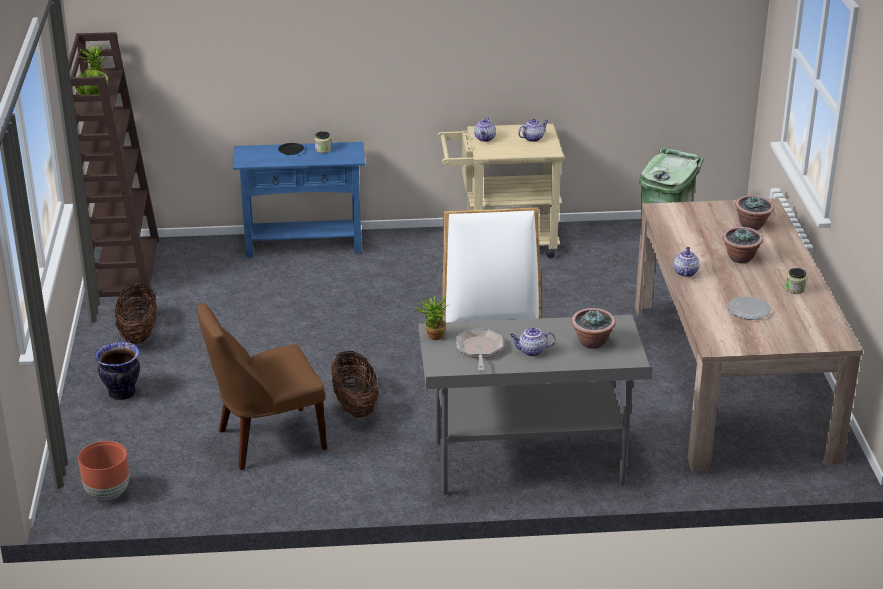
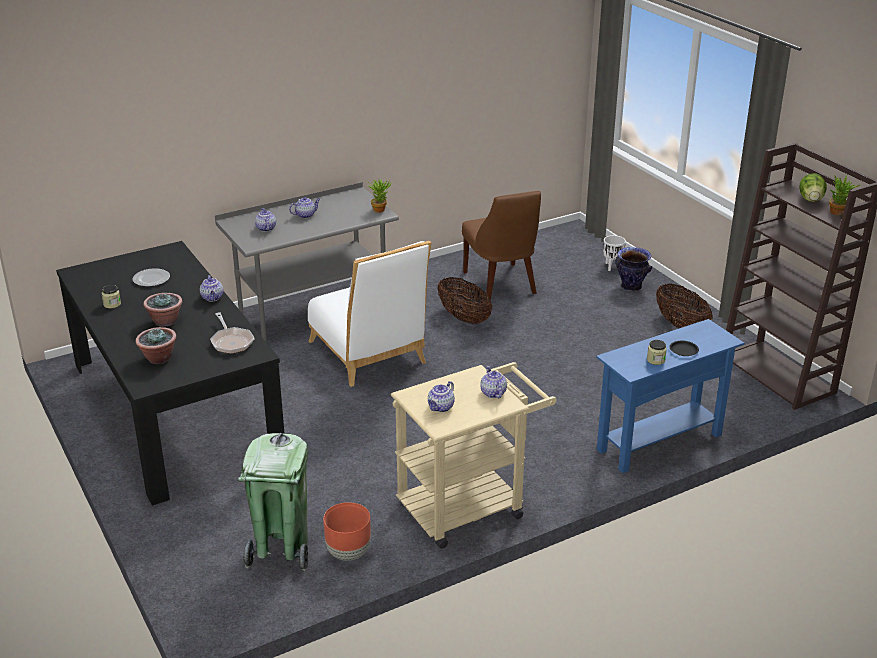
camera: 155 degrees right, 0 degrees up
brown planter [78,441,129,500] -> brown planter moved to [323,502,371,561]
brown chair [197,303,327,470] -> brown chair turned 120 degrees clockwise [462,191,541,300]
frying pan [456,329,503,371] -> frying pan moved to [210,312,255,354]
potted plant [571,308,616,349] -> teapot [255,208,276,232]
beige dining table [635,198,863,471] -> black dining table [56,241,285,506]
none -> white planter [603,235,626,271]

